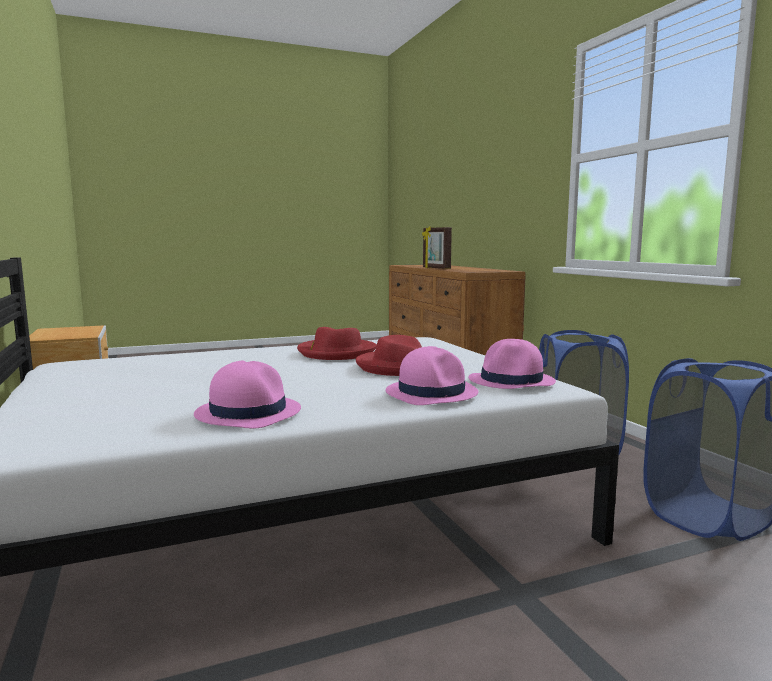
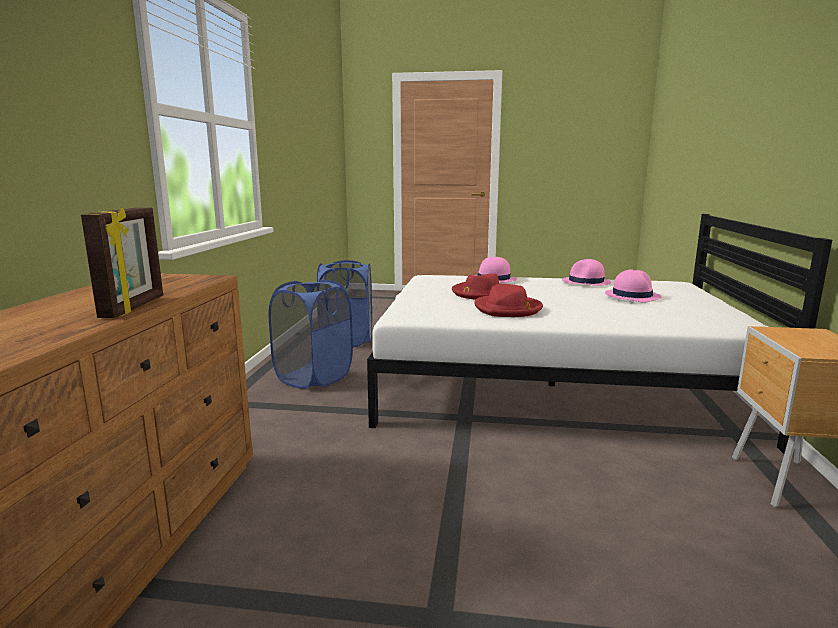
camera: 150 degrees left, 5 degrees up
pink hat [468,339,556,389] -> pink hat moved to [605,269,661,303]

